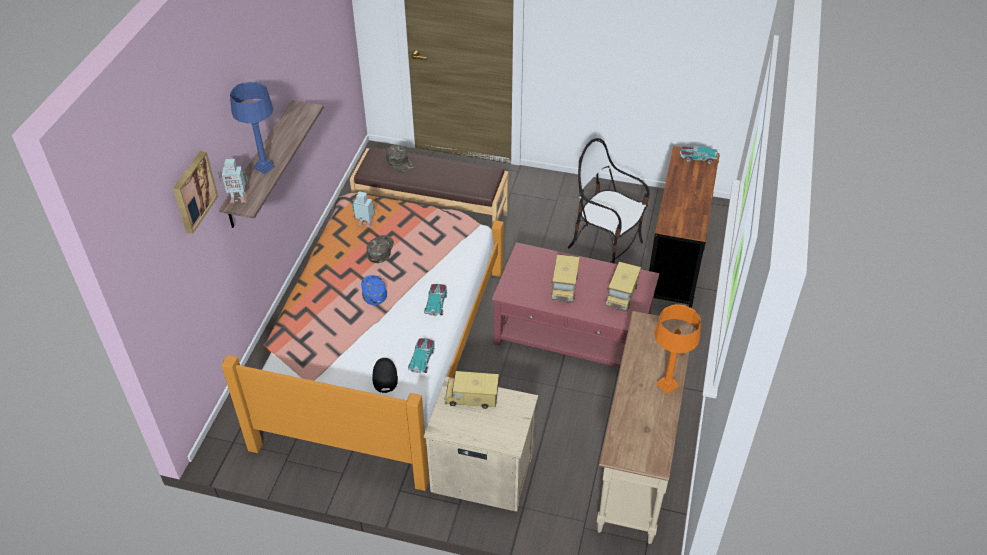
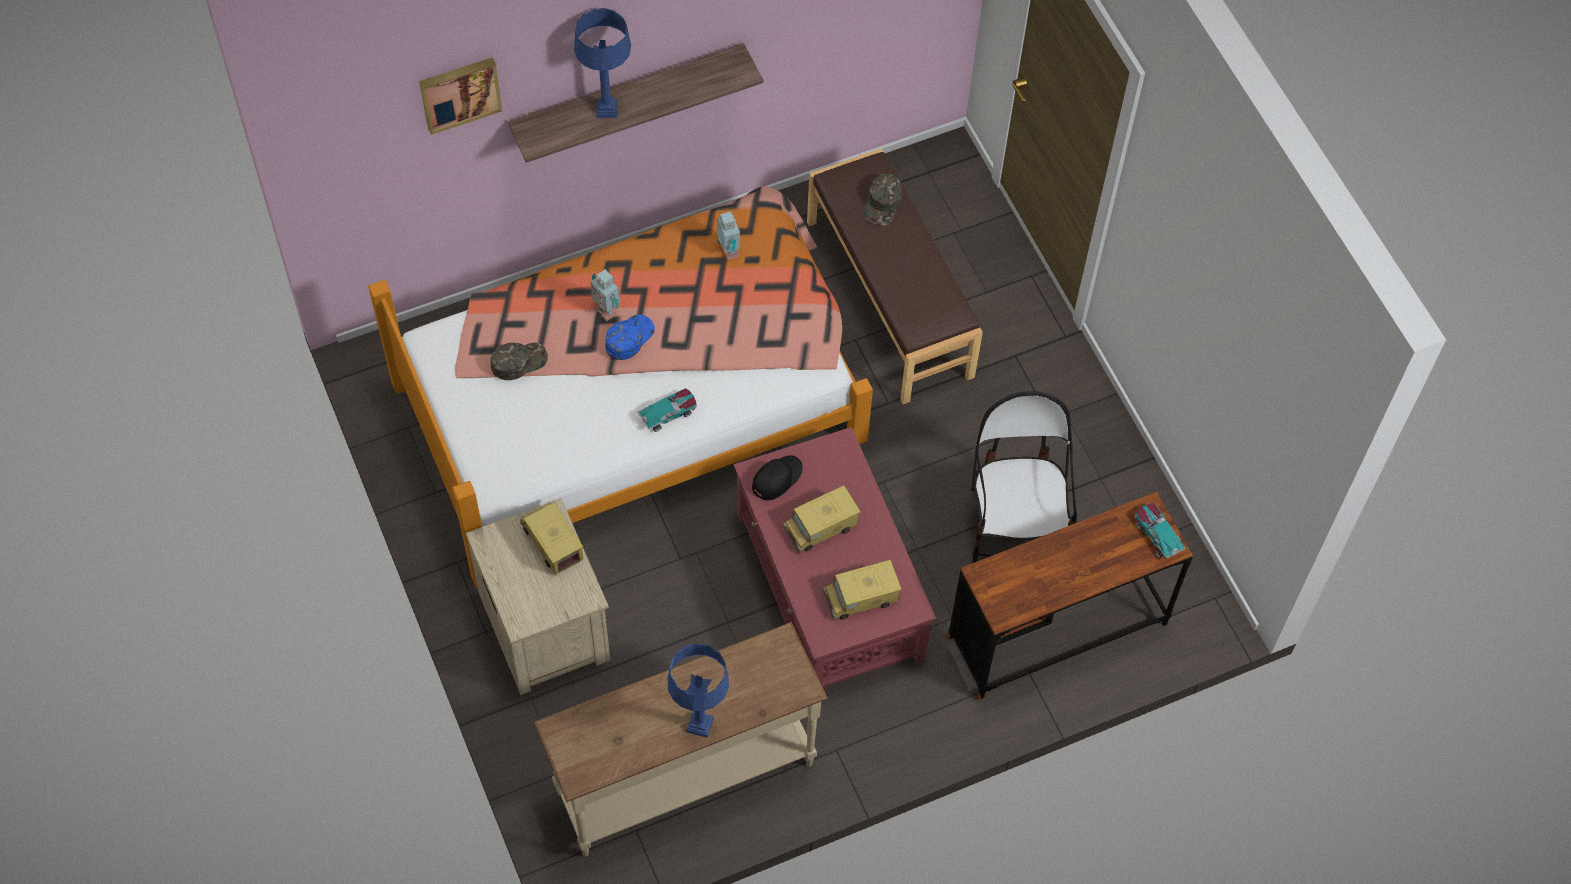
camera: 50 degrees right, 15 degrees up
toy robot [218,159,248,203] -> toy robot moved to [591,269,620,322]
green cap [366,235,394,263] -> green cap moved to [491,342,548,380]
black cap [372,358,398,393] -> black cap moved to [752,455,803,500]
toy car [408,338,435,373] -> none
orange table lamp [654,304,701,394] -> blue table lamp [667,644,729,738]

